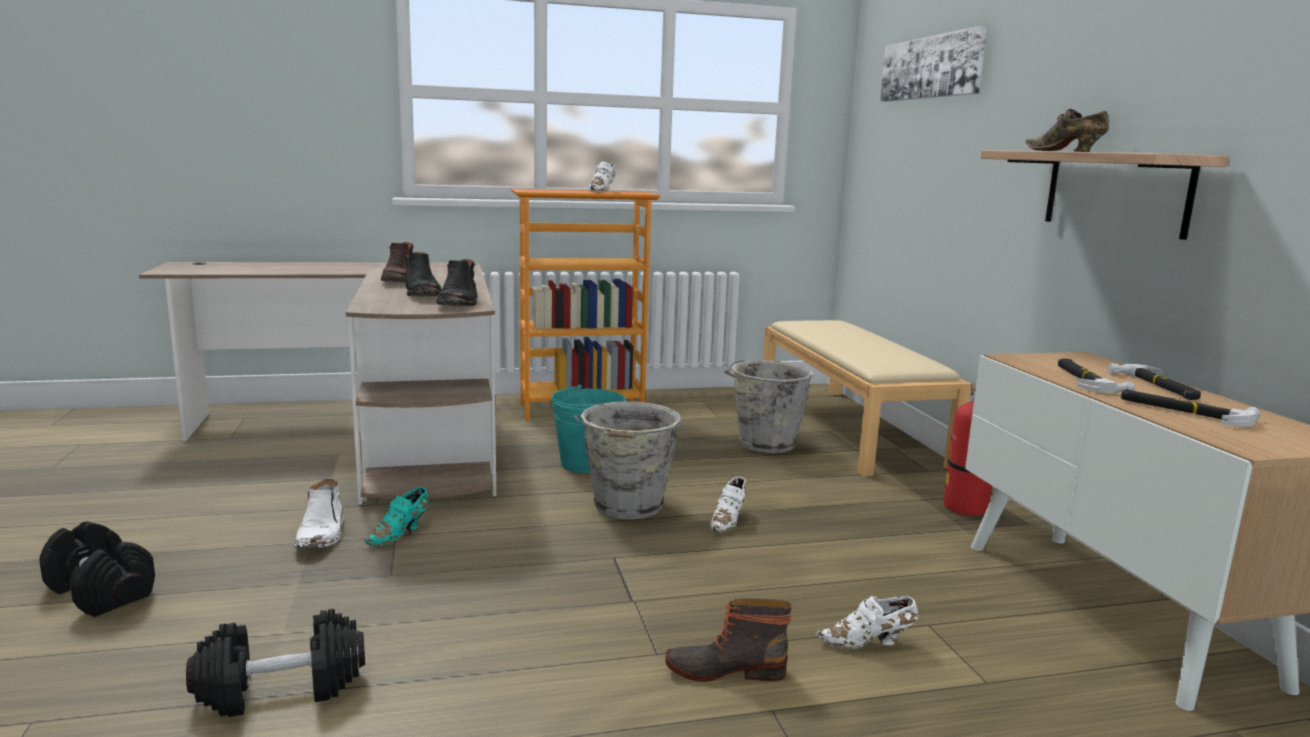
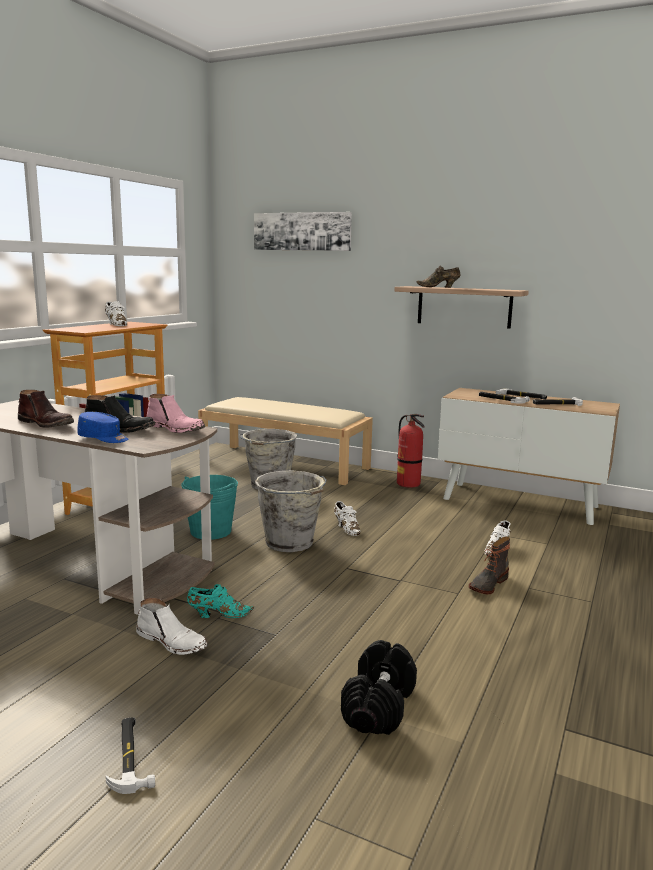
camera: 50 degrees left, 0 degrees up
black dumbbell [39,521,155,617] -> hammer [106,717,155,794]
turquoise shoe [364,487,429,546] -> turquoise shoe turned 75 degrees counterclockwise [187,584,254,618]
black boot [436,259,477,306] -> pink boot [147,394,205,433]
none -> blue cap [77,412,128,443]

